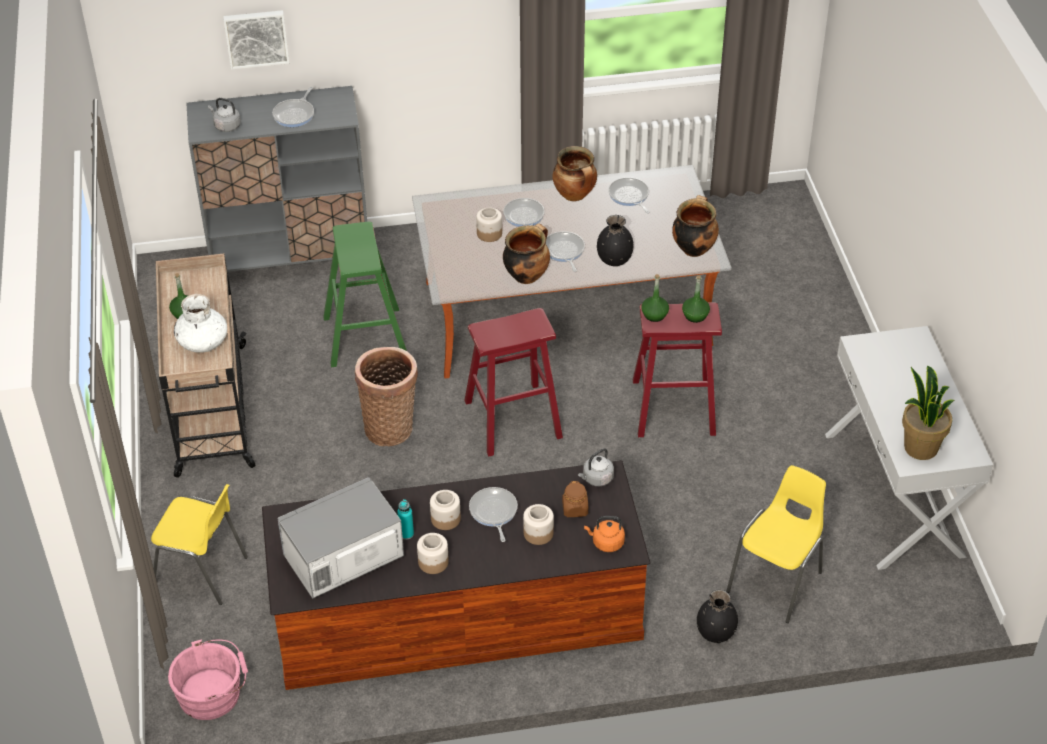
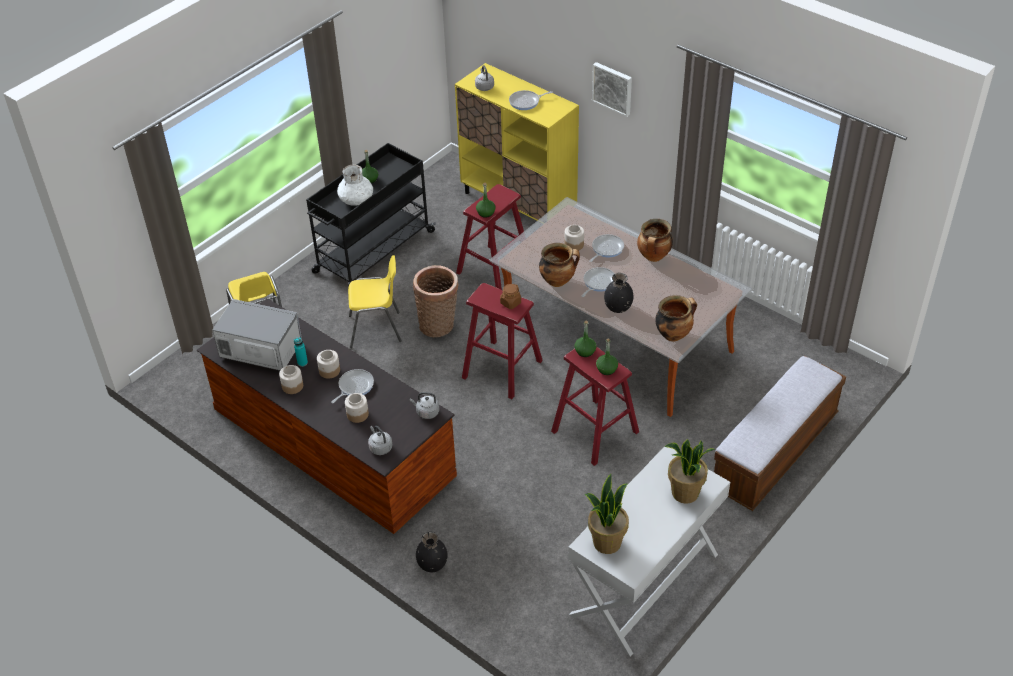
camera: 50 degrees right, 0 degrees up
beige cart [156,254,255,478] -> black cart [306,143,436,285]
pink bucket [168,639,248,720] -> none
grey cabinet [186,86,367,272] -> yellow cabinet [455,63,579,221]
picture [223,10,289,69] -> picture moved to [592,62,632,117]
green stool [323,222,407,367] -> red stool [456,184,524,290]
brown jar [562,481,588,517] -> brown jar moved to [500,284,521,309]
orange kettle [584,516,625,552] -> grey kettle [368,426,393,455]
frying pan [608,177,649,213] -> none
yellow chair [726,465,826,623] -> yellow chair moved to [348,255,402,348]
none -> green bottle [476,183,496,218]
none -> potted plant [664,439,715,504]
none -> bench [714,355,846,511]

